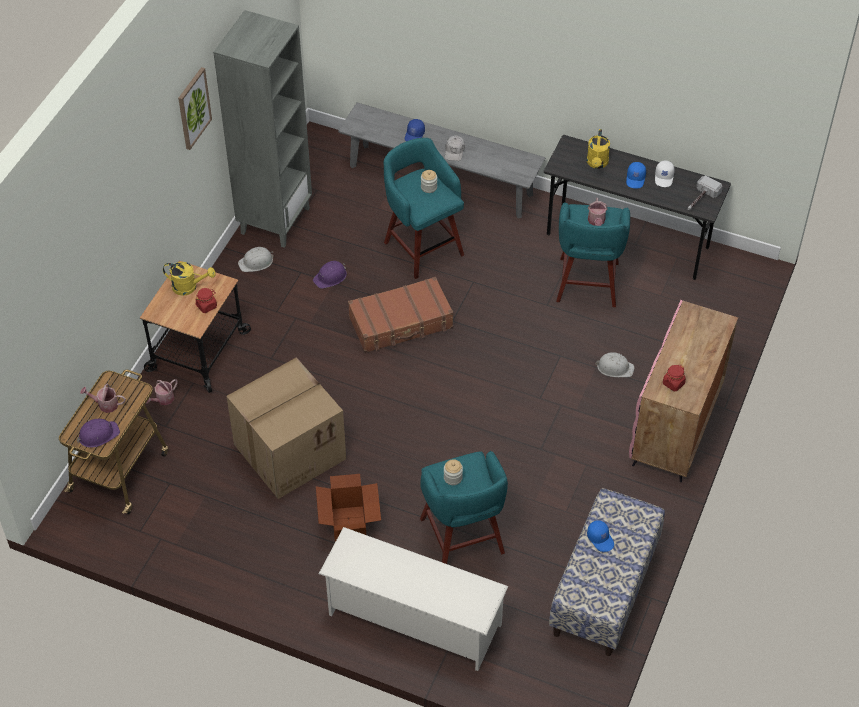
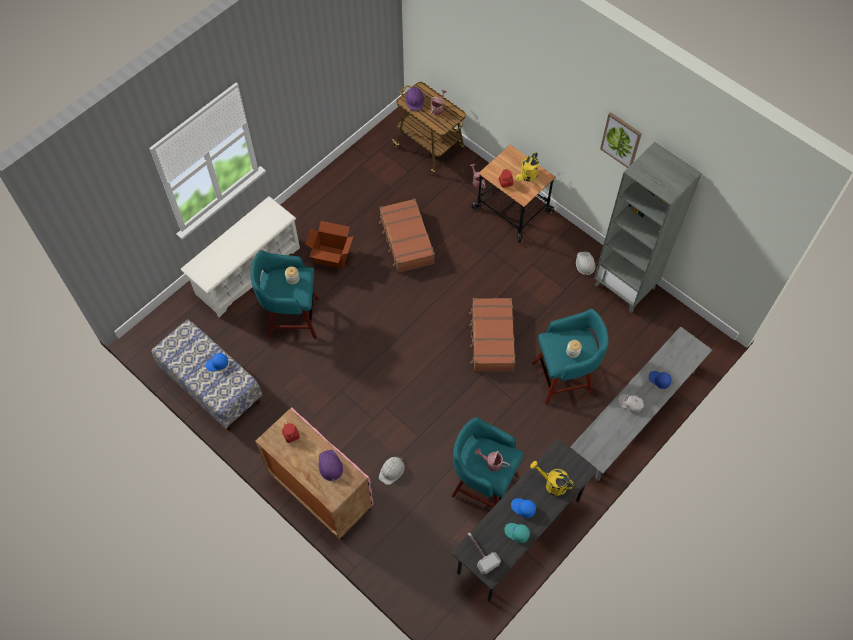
camera: 110 degrees right, 10 degrees up
cardboard box [226,357,346,499] -> brown suitcase [379,199,435,273]
purple hard hat [313,261,347,289] -> purple hard hat moved to [319,450,343,482]
white cap [655,161,675,187] -> turquoise cap [504,523,530,543]

